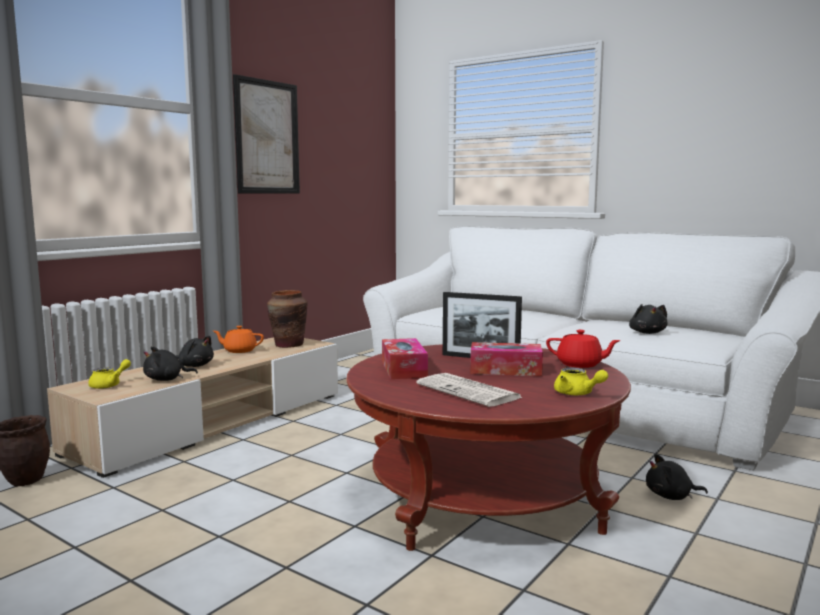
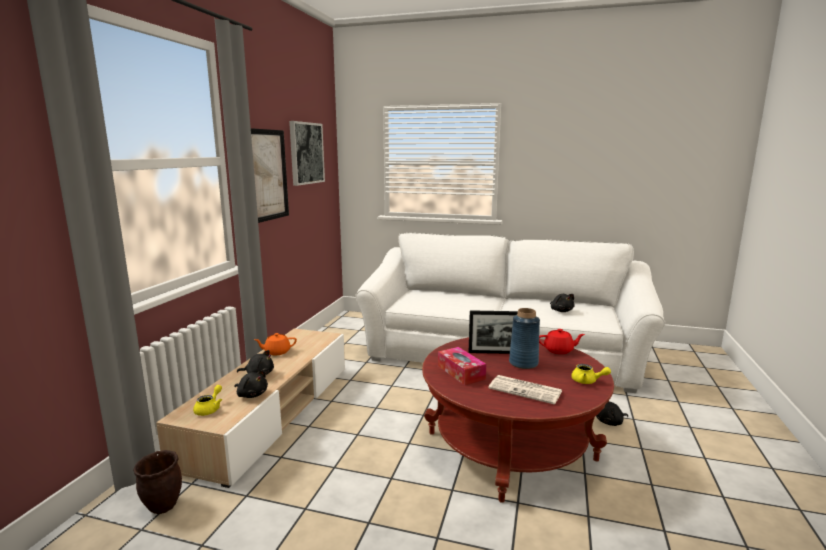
camera: 20 degrees left, 5 degrees up
black plush toy [143,346,198,381] -> black plush toy turned 105 degrees counterclockwise [235,370,268,398]
brown vase [267,290,308,348] -> none
tissue box [470,342,543,376] -> blue vase [509,308,540,369]
none -> picture [289,121,325,186]

